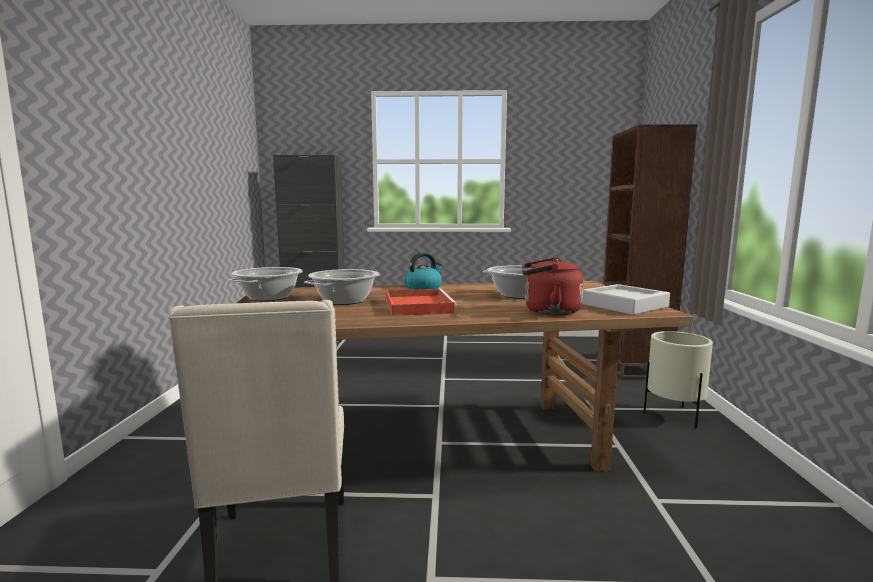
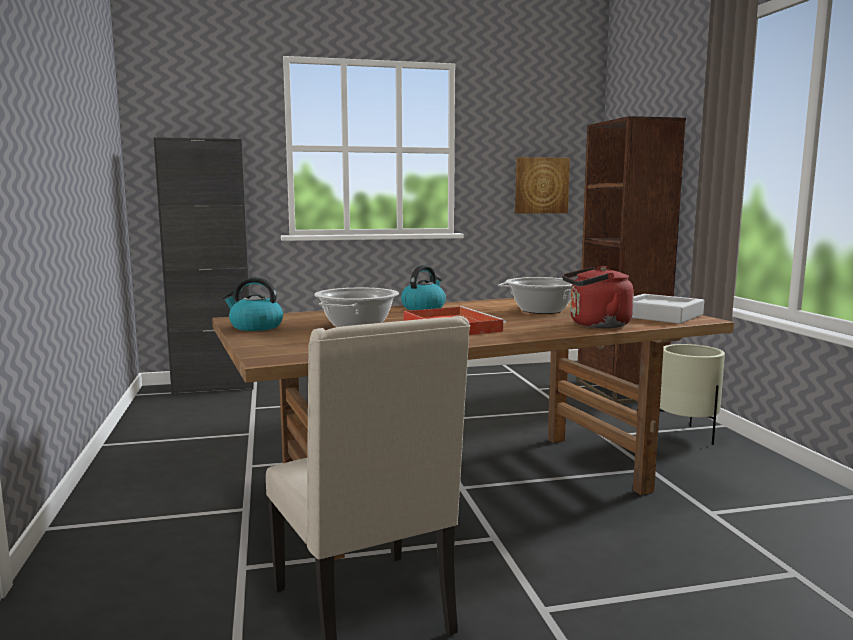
camera: 15 degrees left, 0 degrees up
cooking pot [229,267,303,301] -> kettle [223,277,283,331]
none -> picture [515,157,570,214]

